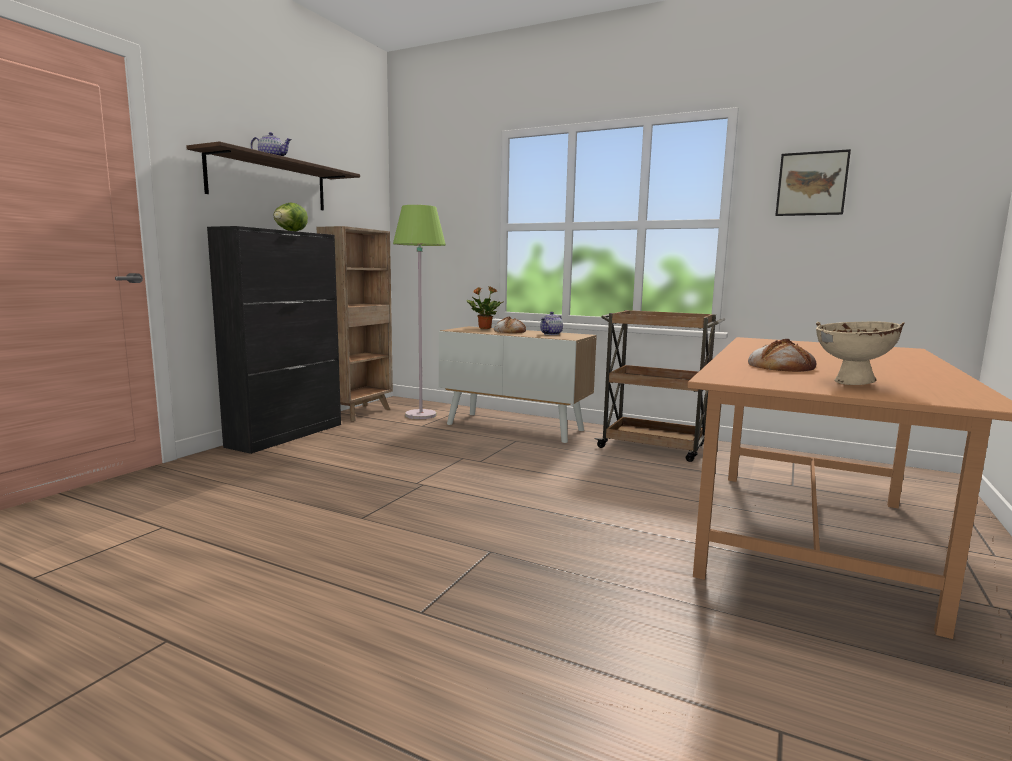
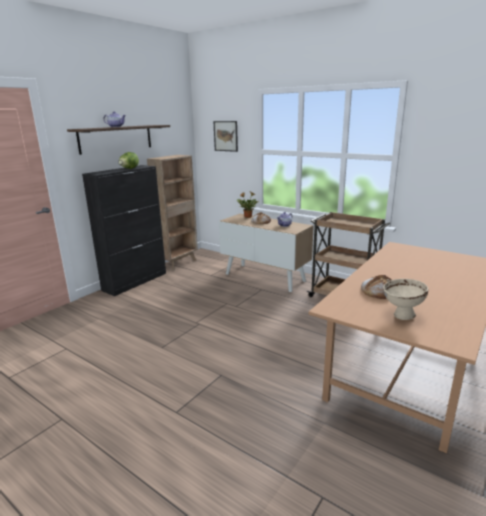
camera: 10 degrees right, 10 degrees up
green floor lamp [393,205,446,419] -> none
picture [775,149,851,216] -> picture moved to [213,121,238,152]

